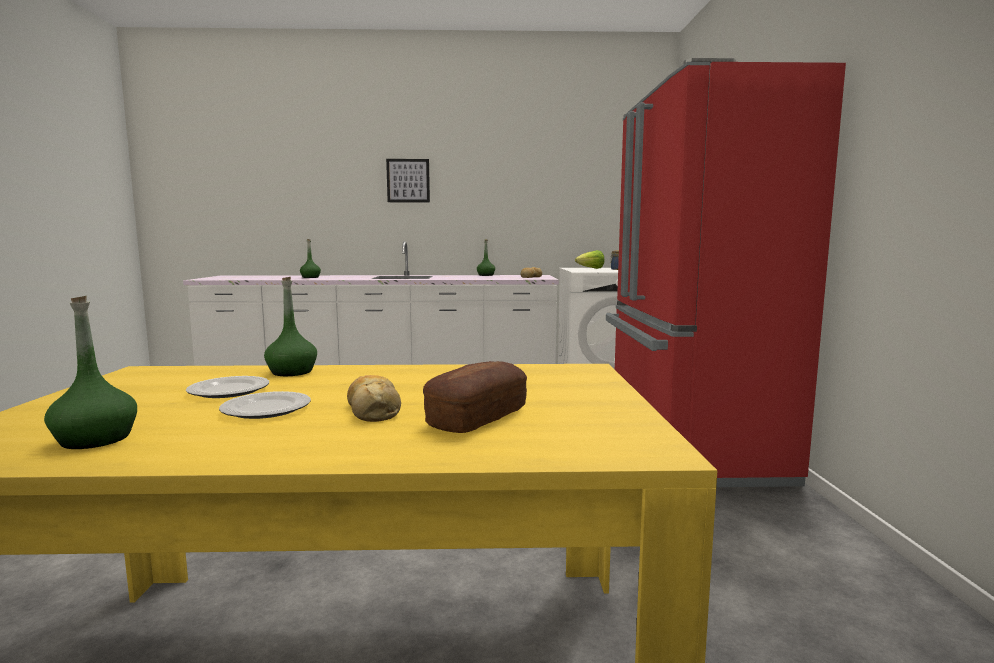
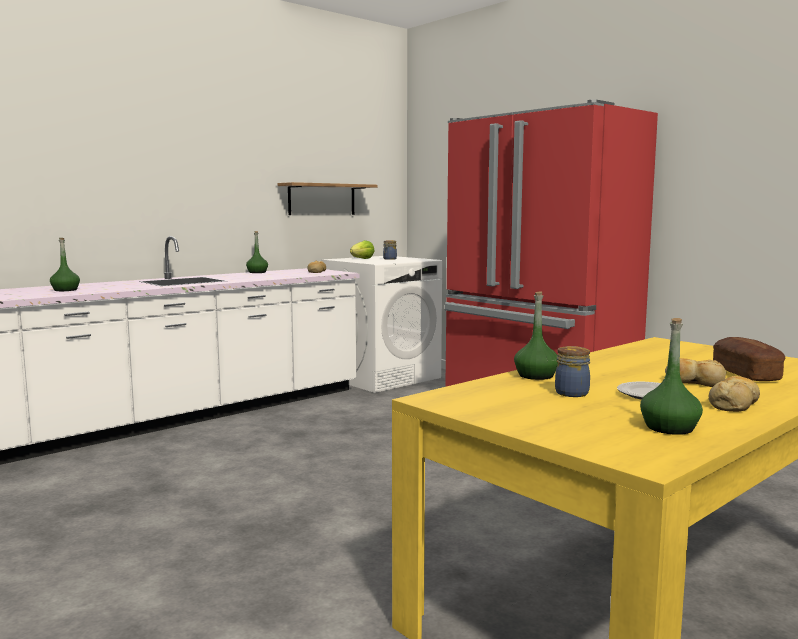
camera: 40 degrees left, 0 degrees up
plate [186,376,269,398] -> jar [555,346,590,397]
picture [386,159,430,202] -> none
none -> shelf [278,182,378,215]
none -> bread [709,376,760,412]

